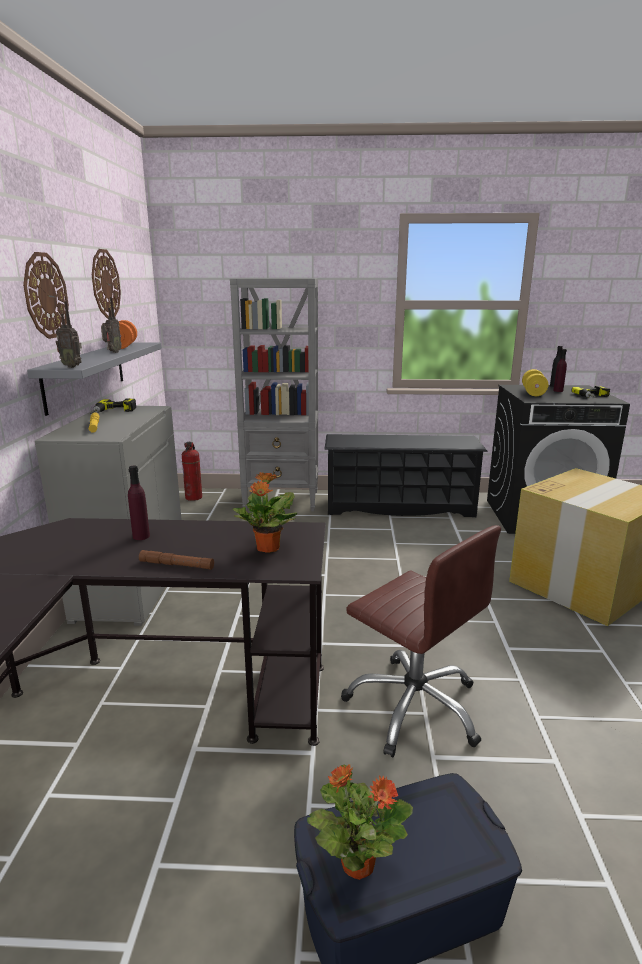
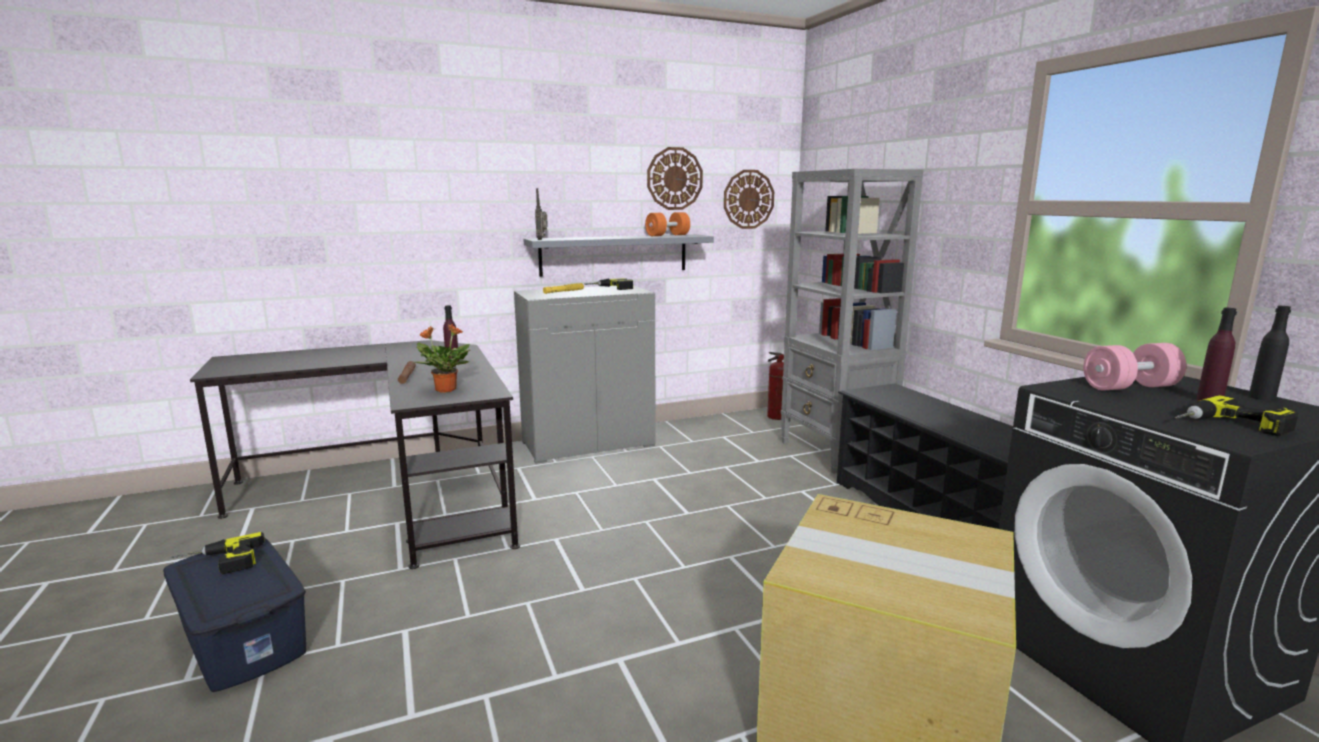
camera: 65 degrees right, 5 degrees down
wall clock [23,252,69,339] -> wall clock moved to [724,170,774,229]
radio [101,297,121,353] -> none
potted plant [307,764,413,880] -> power drill [172,532,265,574]
brown office chair [341,525,501,757] -> none
yellow dumbbell [522,369,548,396] -> pink dumbbell [1083,343,1186,391]

